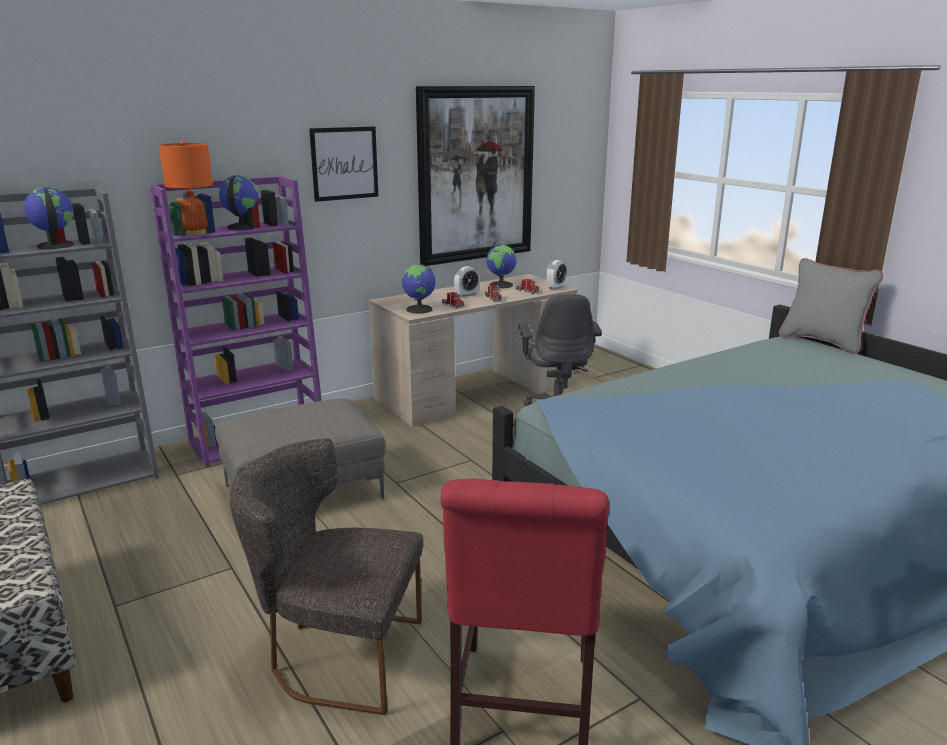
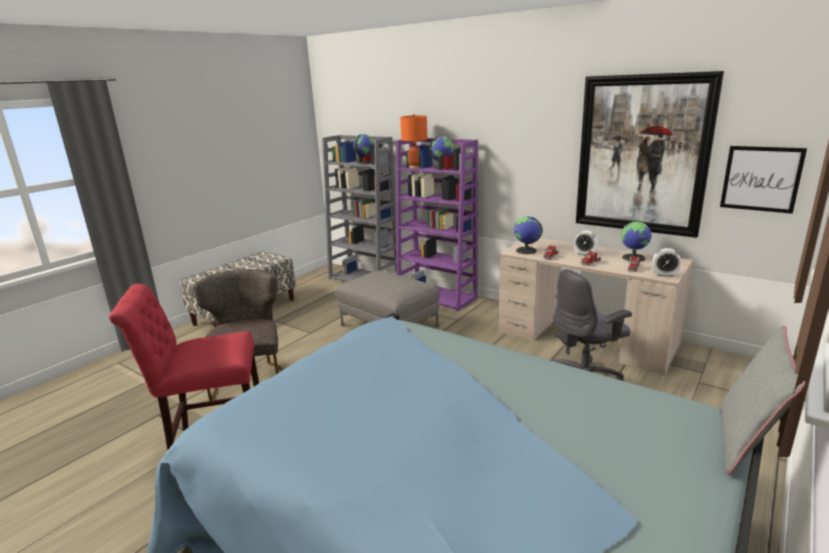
camera: 70 degrees right, 0 degrees up
picture [309,126,378,202] -> picture moved to [720,146,807,214]

